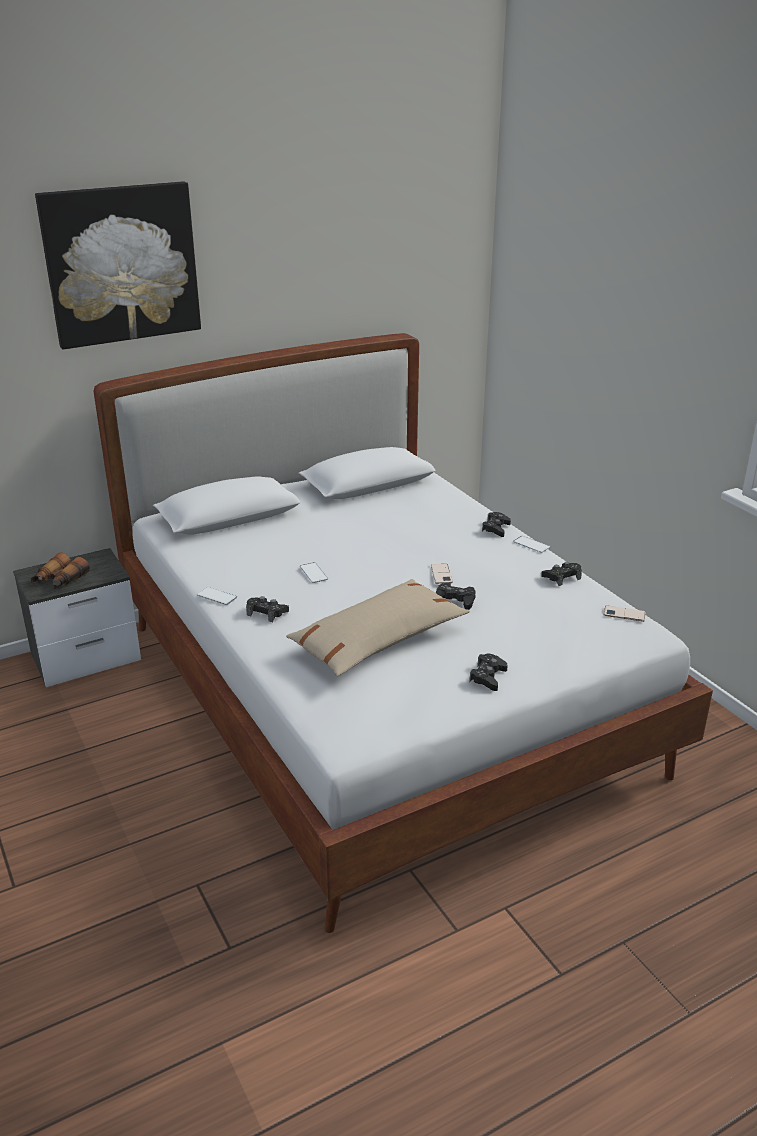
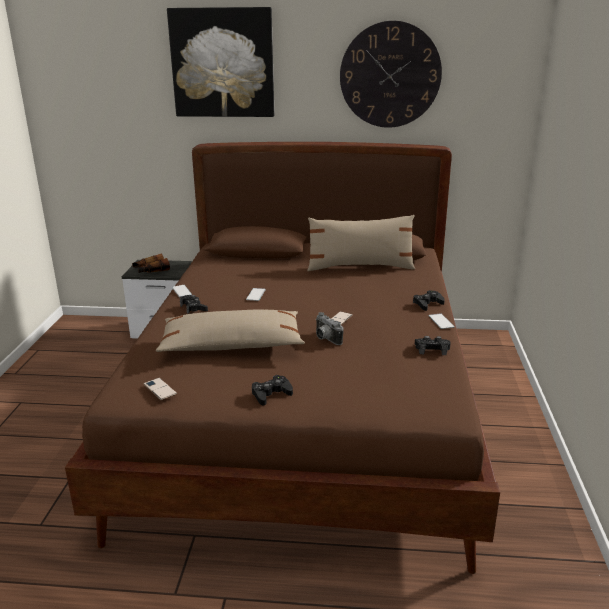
camera: 35 degrees right, 5 degrees down
white bed [93,333,713,933] -> brown bed [65,142,500,574]
black game controller [436,582,475,610] -> camera [316,312,344,345]
phone [604,605,646,622] -> phone moved to [144,378,177,400]
none -> beige pillow [307,215,415,271]
none -> wall clock [340,21,442,127]

